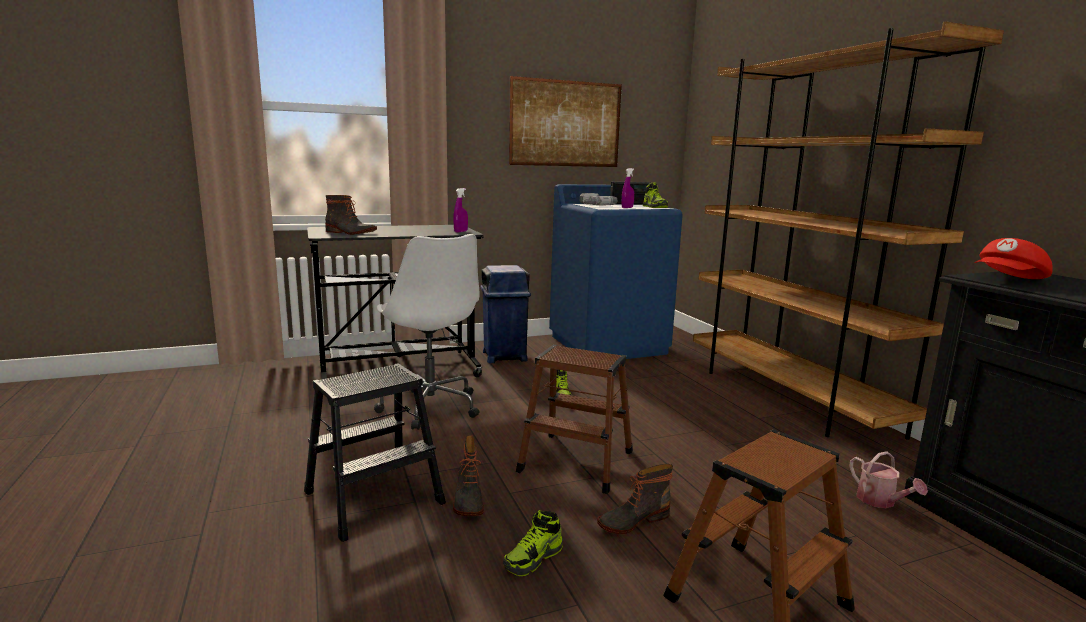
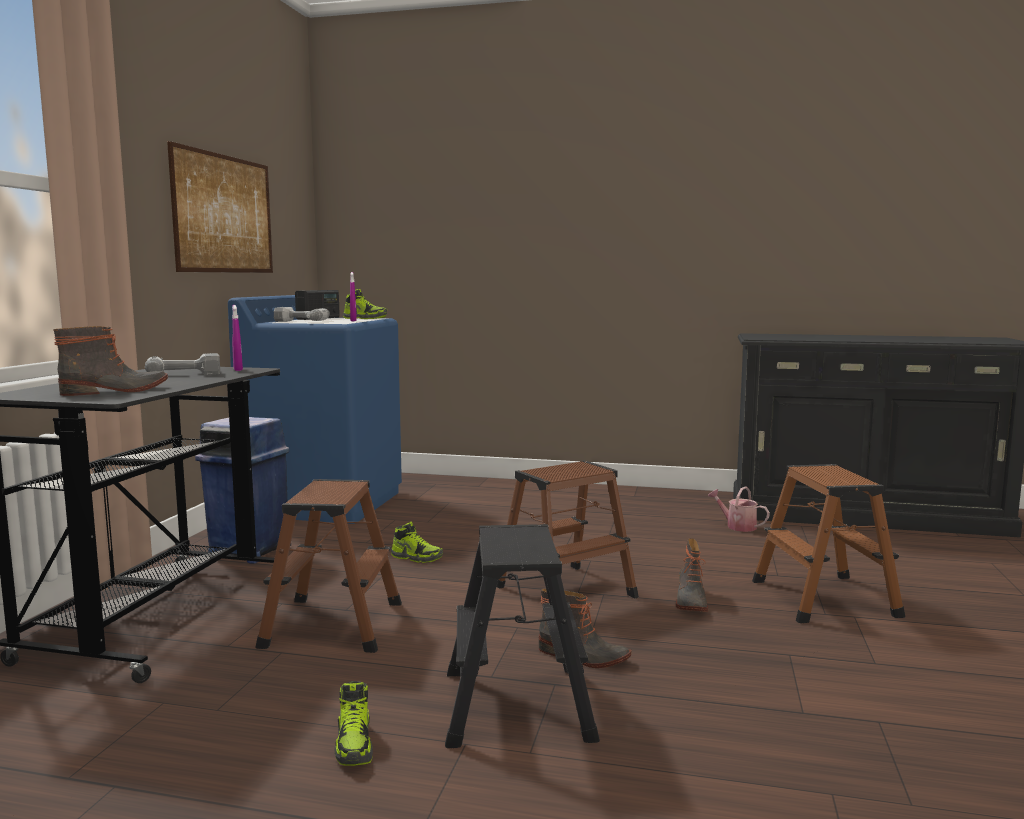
camera: 55 degrees left, 5 degrees down
white office chair [374,234,480,430] -> brown step ladder [255,479,402,653]
shoe [503,510,563,576] -> shoe moved to [334,681,373,766]
brown bookcase [693,21,1004,440] -> none
watering can [849,451,928,508] -> watering can turned 150 degrees counterclockwise [708,486,770,532]
red cap [975,238,1053,279] -> none
none -> power drill [145,353,220,375]

